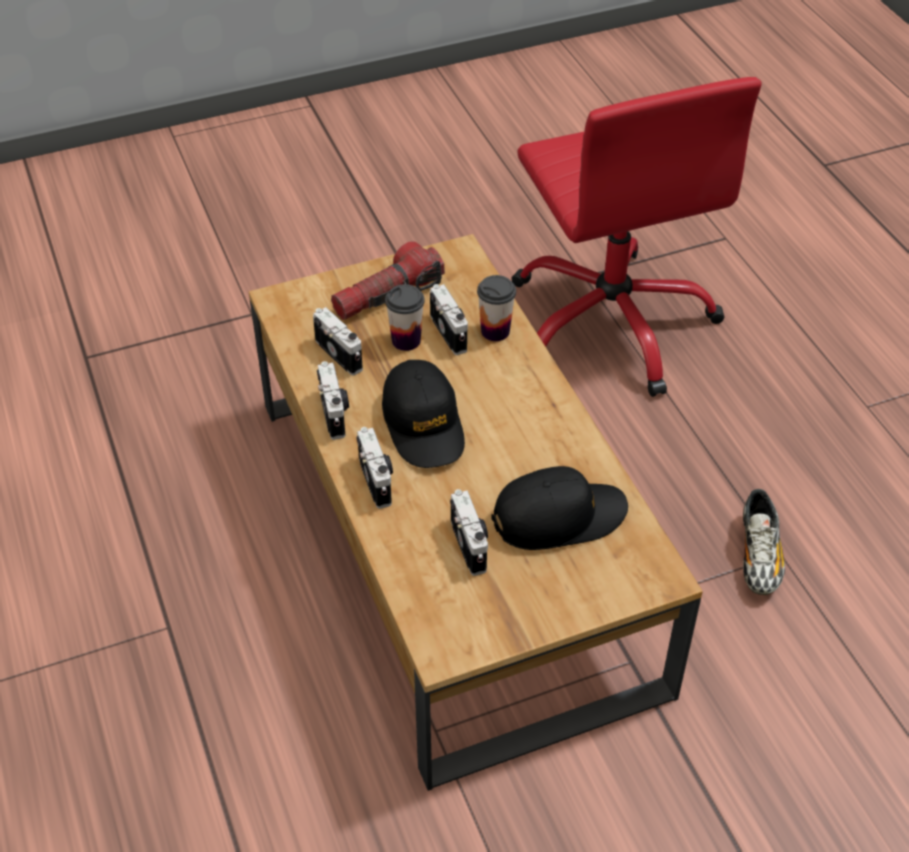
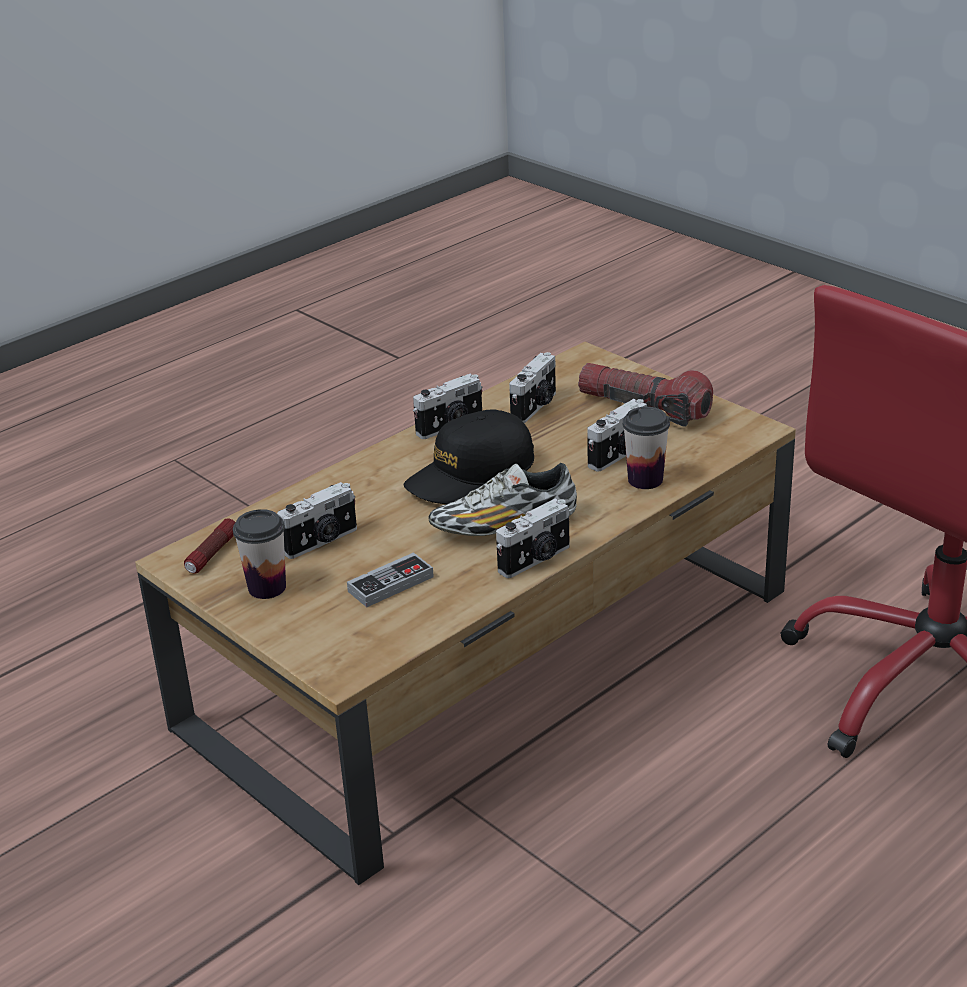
camera: 70 degrees right, 15 degrees down
camera [356,427,393,509] -> camera moved to [496,498,570,578]
cup [385,284,425,351] -> cup moved to [233,509,286,599]
black cap [491,466,628,550] -> game controller [347,552,434,607]
shoe [743,489,785,595] -> shoe moved to [428,463,577,536]
none -> flashlight [184,518,236,574]

